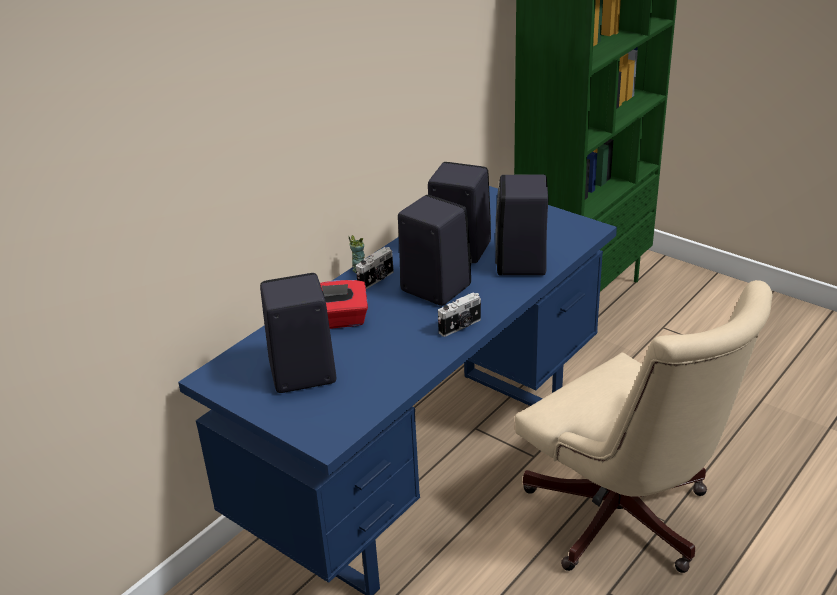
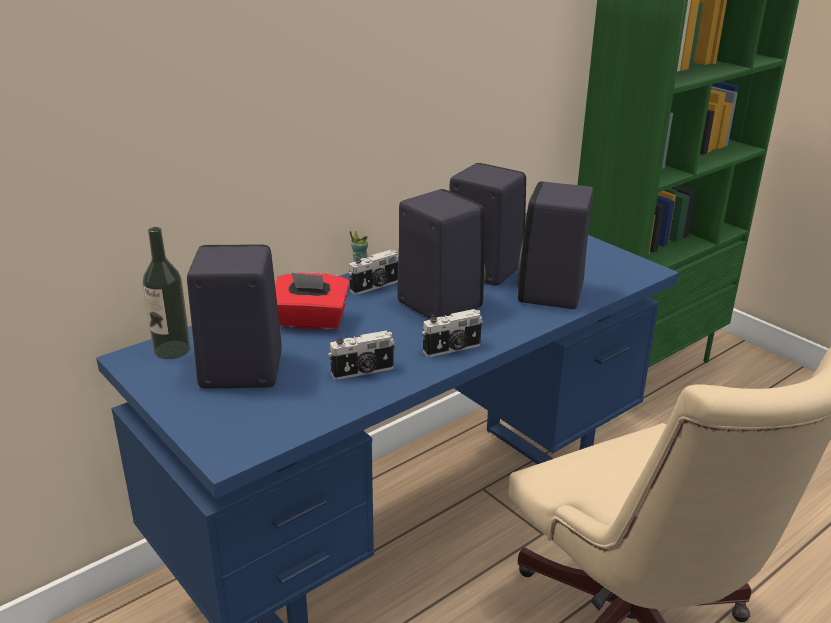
camera: 10 degrees right, 5 degrees down
none -> bottle [143,227,191,359]
none -> camera [328,330,395,380]

